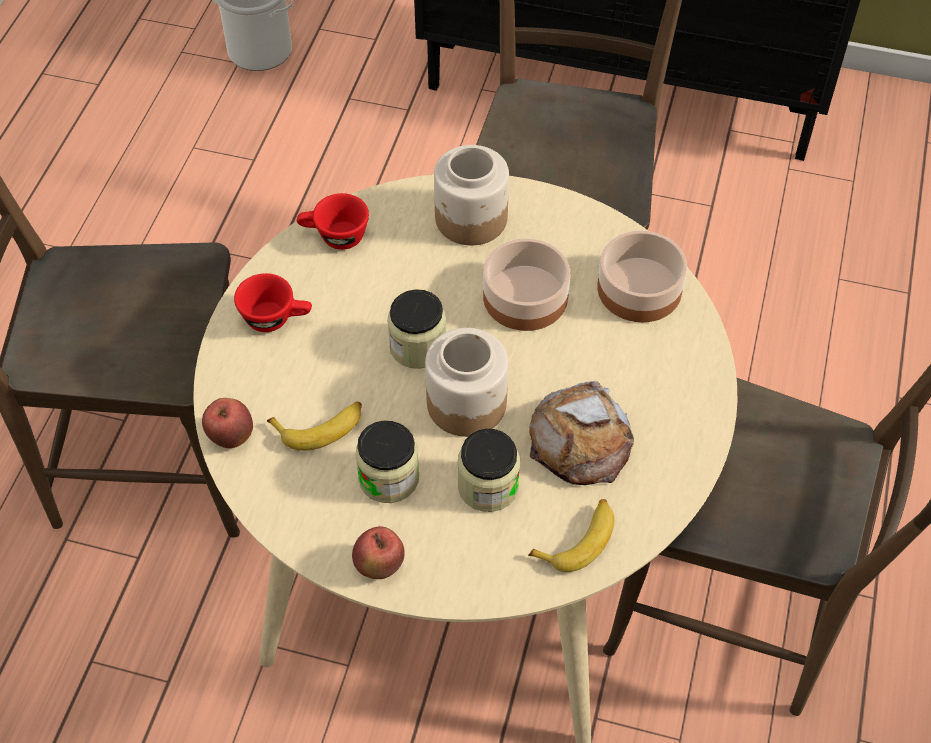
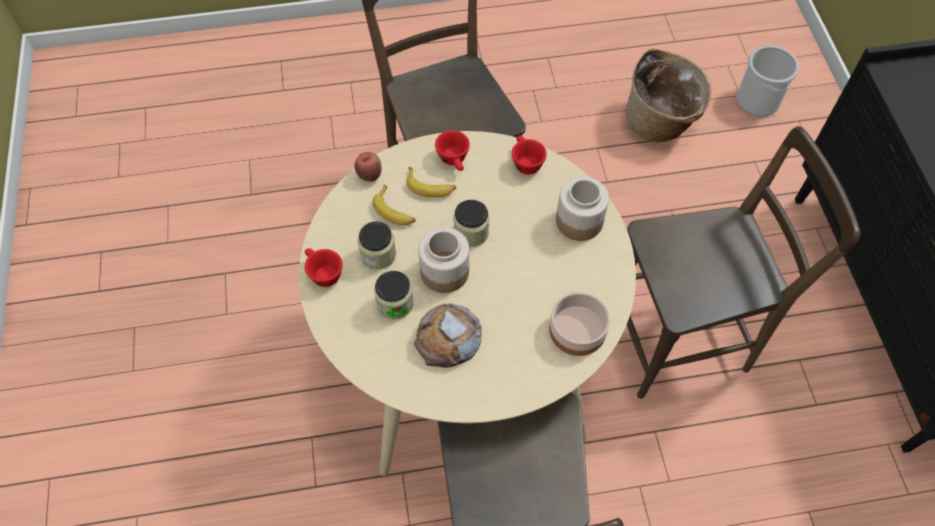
camera: 65 degrees right, 5 degrees up
apple [352,526,405,579] -> red cup [304,248,343,287]
bowl [483,239,570,331] -> none
banana [528,499,614,572] -> banana moved to [406,167,456,197]
none -> basket [626,49,711,142]

